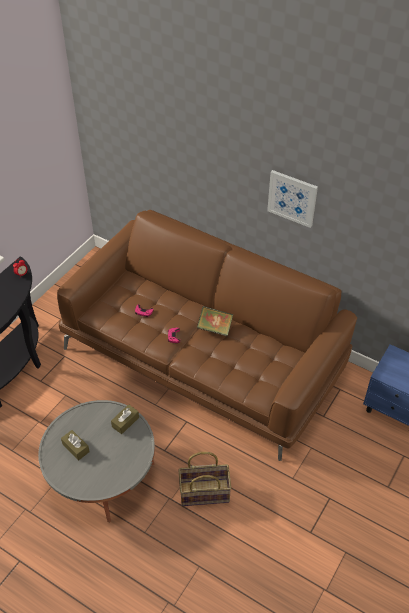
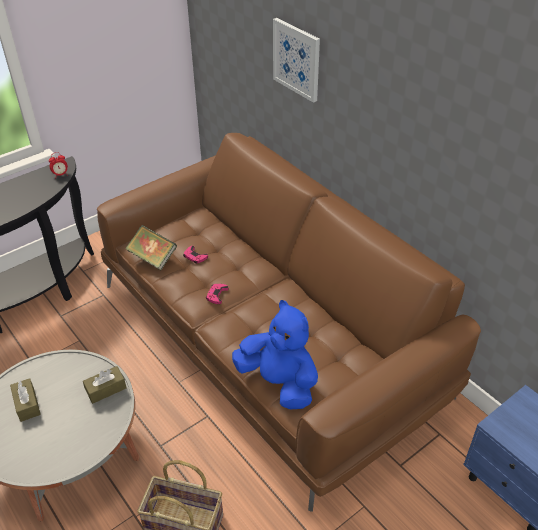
camera: 20 degrees right, 5 degrees down
book [197,306,233,336] -> book moved to [125,225,177,270]
picture [267,170,318,228] -> picture moved to [273,18,320,103]
none -> blue plush toy [232,300,318,409]

